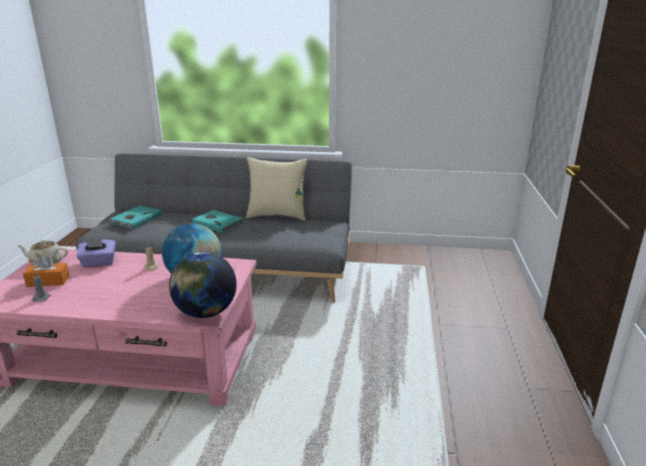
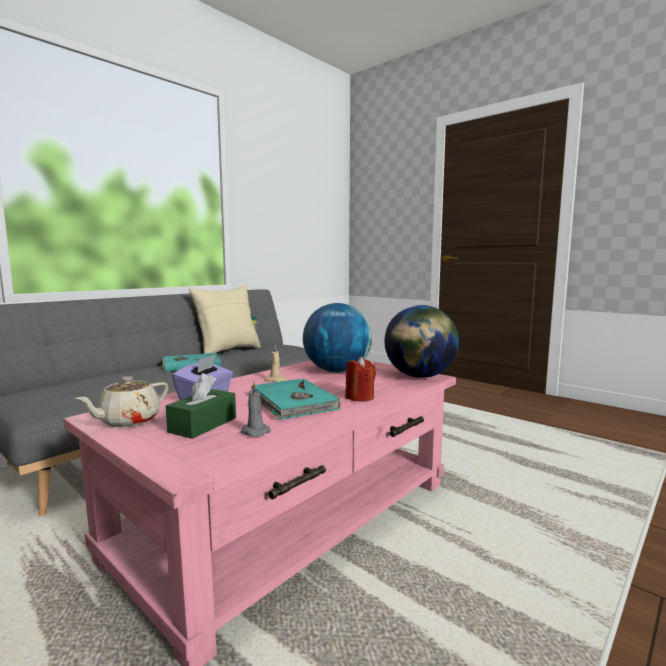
camera: 55 degrees left, 15 degrees down
orange tissue box [23,255,69,287] -> green tissue box [166,373,236,439]
turquoise book [108,205,162,229] -> turquoise book moved to [251,378,340,420]
none -> red candle [345,357,376,402]

